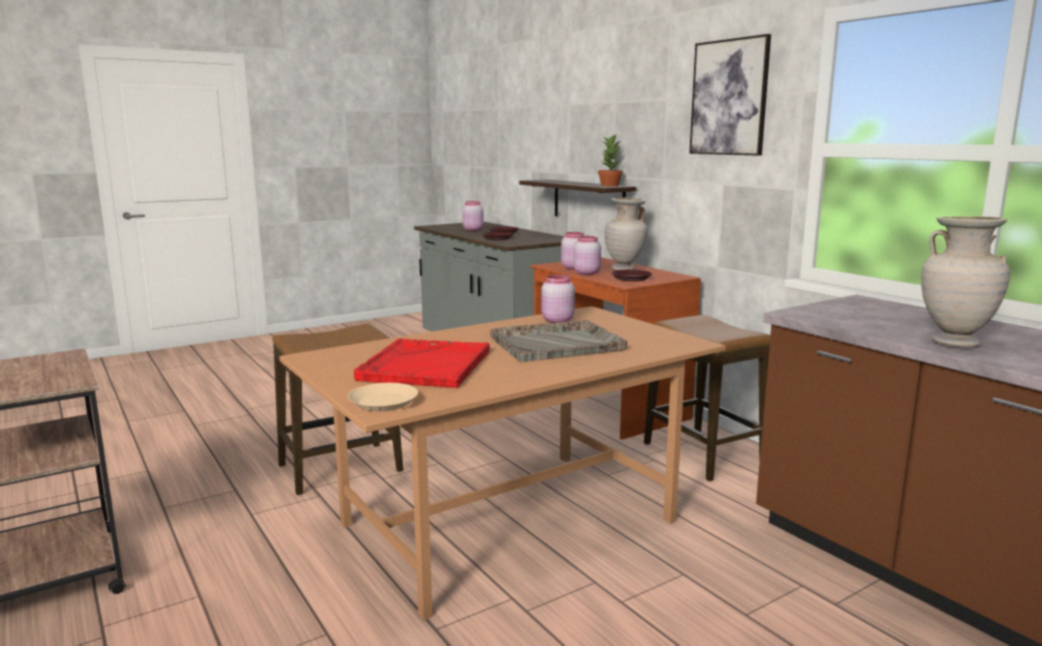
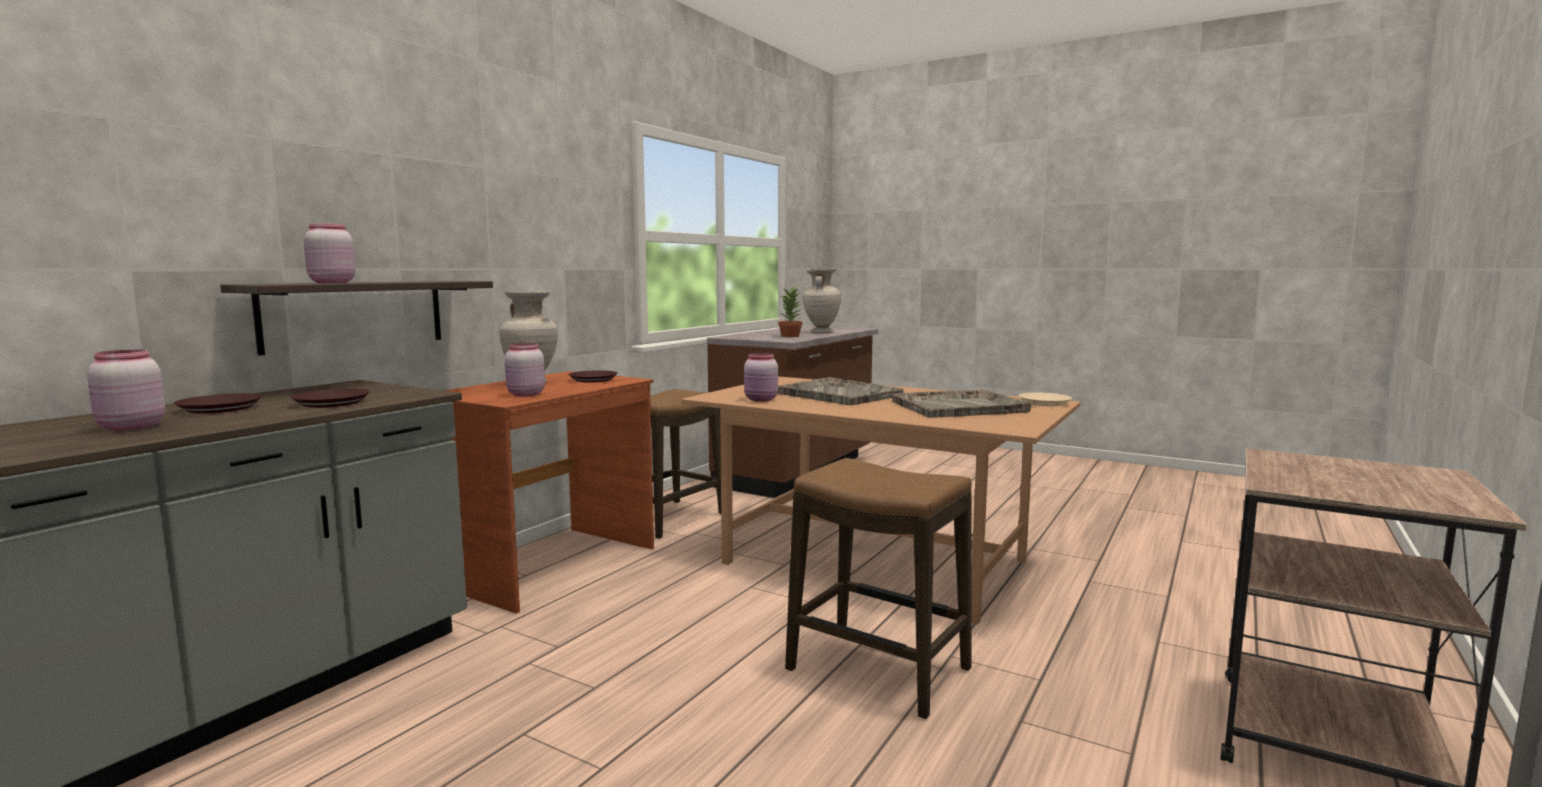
camera: 115 degrees left, 5 degrees down
red tray [354,338,490,388] -> grey tray [892,390,1031,418]
pink jar [574,236,601,275] -> pink jar moved to [304,223,355,283]
potted plant [598,135,623,186] -> potted plant moved to [778,285,803,337]
picture [689,34,771,156] -> none

